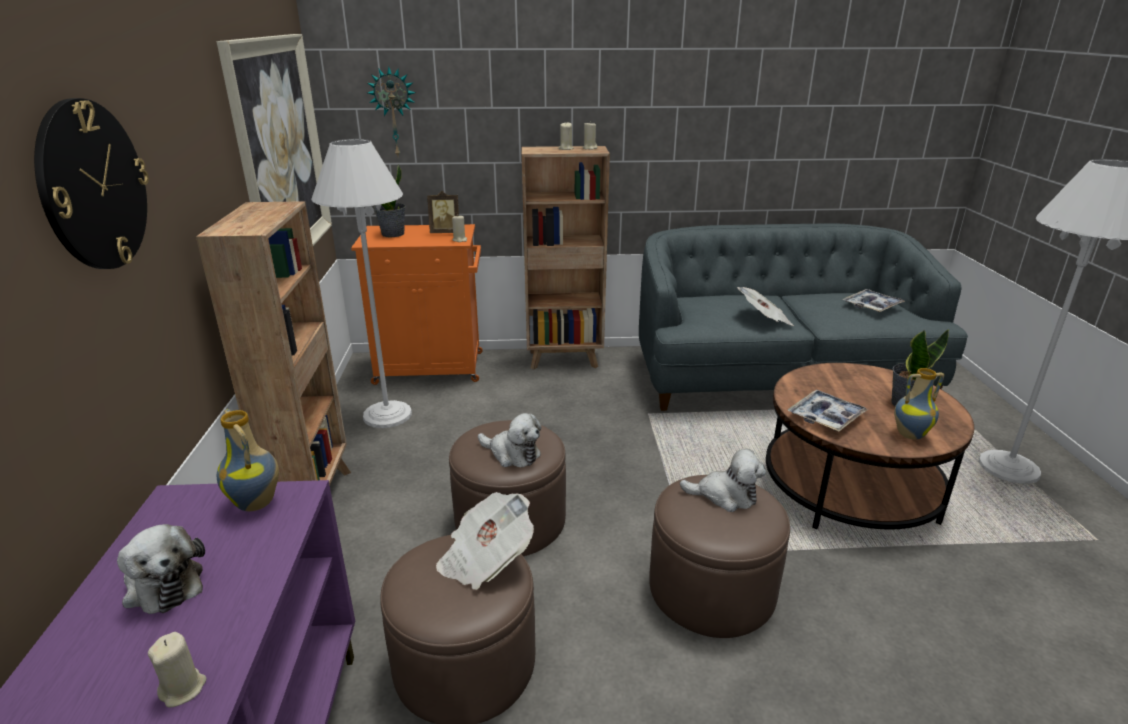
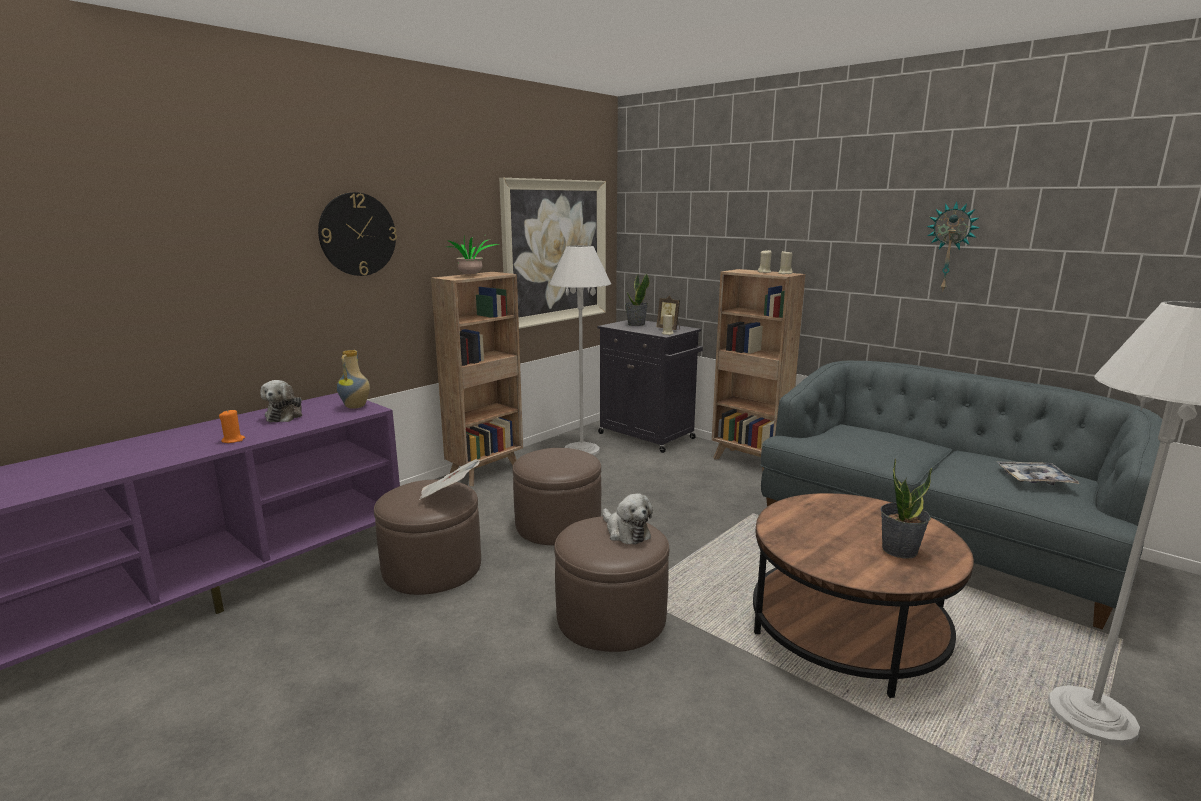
camera: 45 degrees right, 10 degrees down
beige candle [148,632,207,708] -> orange candle [219,410,245,443]
orange cabinet [351,224,483,385] -> black cabinet [597,320,703,453]
wall clock [368,66,416,156] -> wall clock moved to [926,201,980,292]
plush toy [478,413,541,467] -> none
newspaper [737,287,794,326] -> none
tray [787,390,868,431] -> none
vase [894,368,944,440] -> none
none -> potted plant [447,235,500,276]

